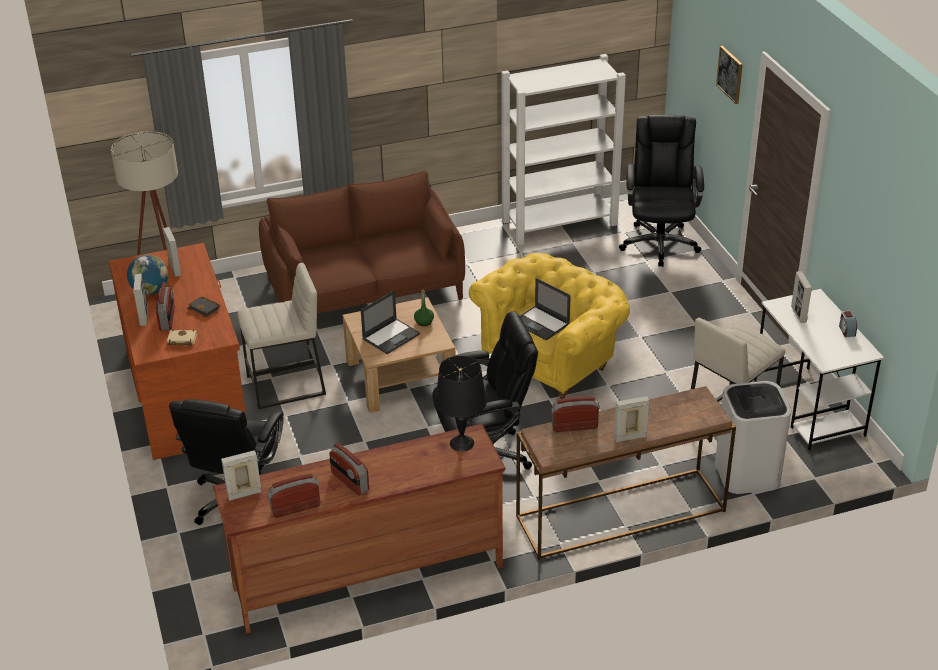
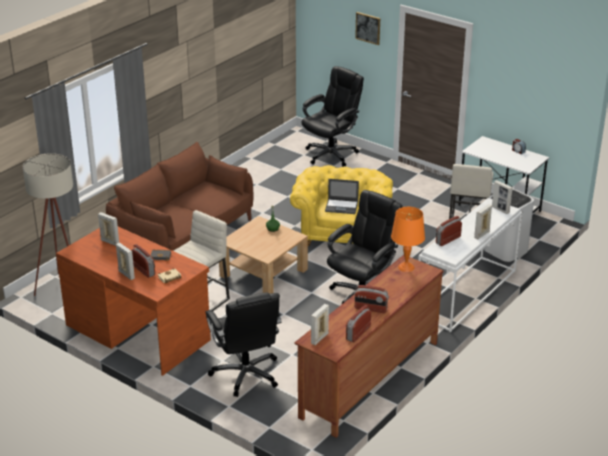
camera: 35 degrees left, 5 degrees down
globe [127,255,168,295] -> none
laptop [361,290,420,354] -> none
black table lamp [435,356,487,451] -> orange table lamp [391,207,425,272]
white bookcase [501,54,626,245] -> none
brown console table [516,386,736,560] -> white console table [418,198,523,332]
black office chair [619,114,704,267] -> black office chair turned 75 degrees clockwise [302,66,364,167]
picture frame [791,271,812,323] -> picture frame moved to [492,180,513,214]

